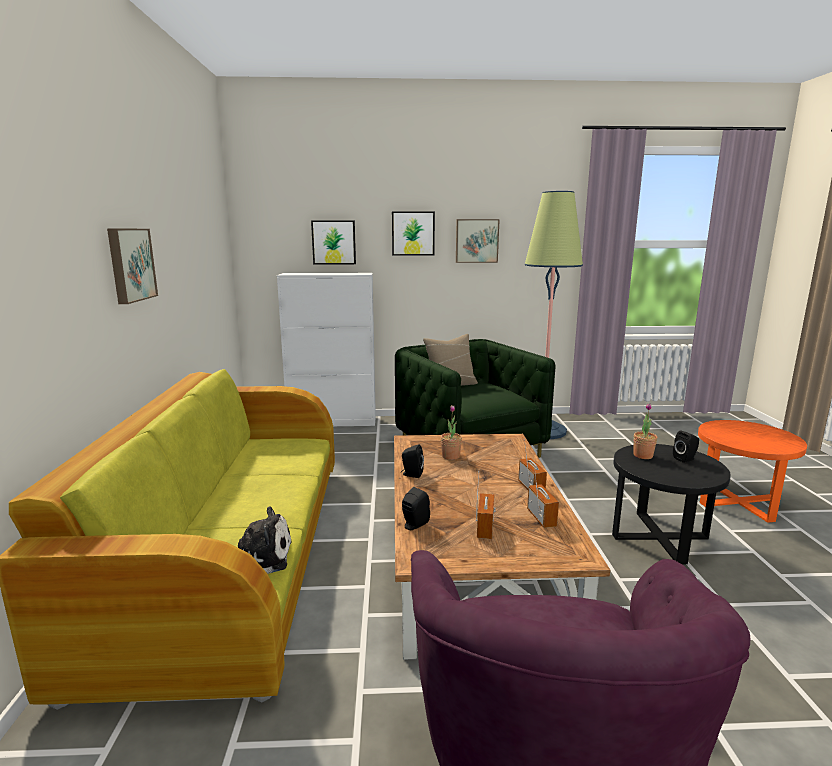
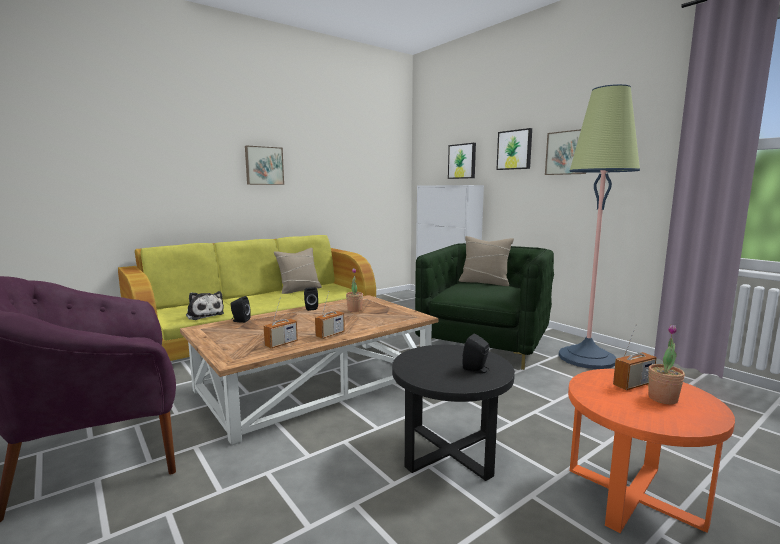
camera: 55 degrees right, 5 degrees down
radio [476,471,496,539] -> radio moved to [613,324,657,390]
potted plant [634,403,657,459] -> potted plant moved to [648,325,685,404]
none -> beige pillow [274,248,322,294]

